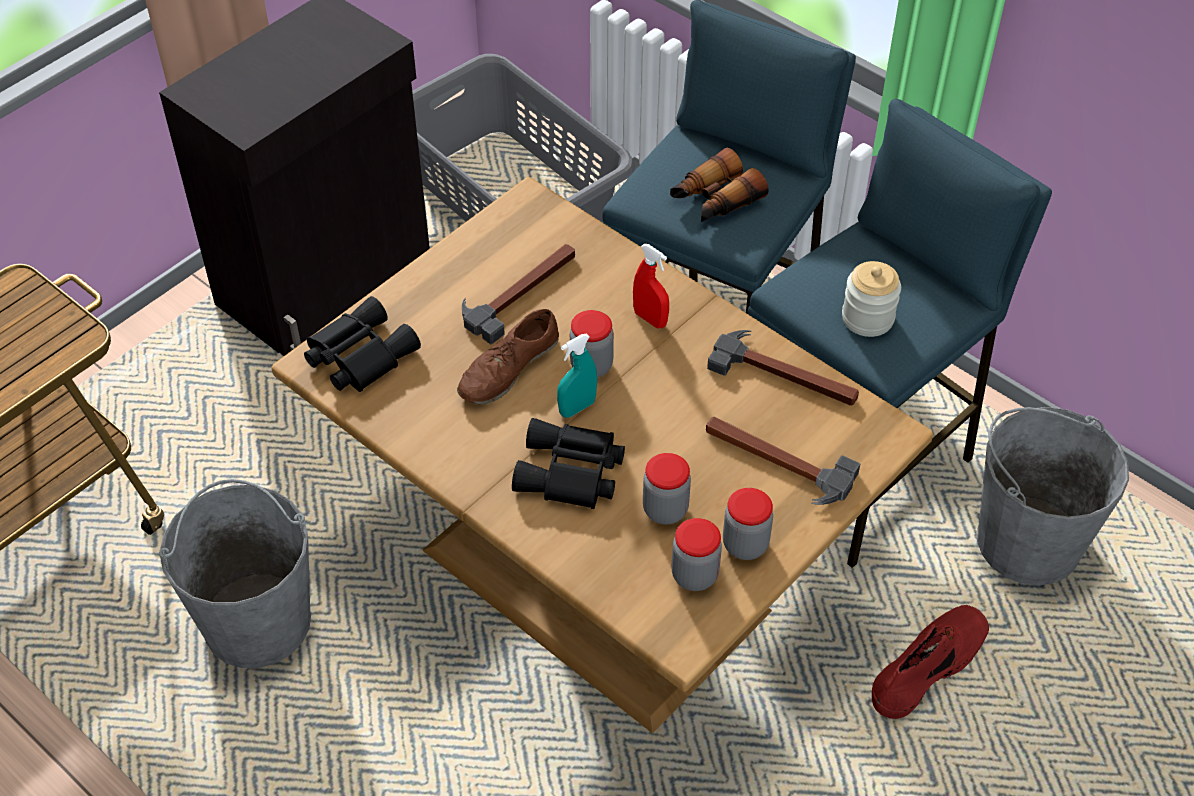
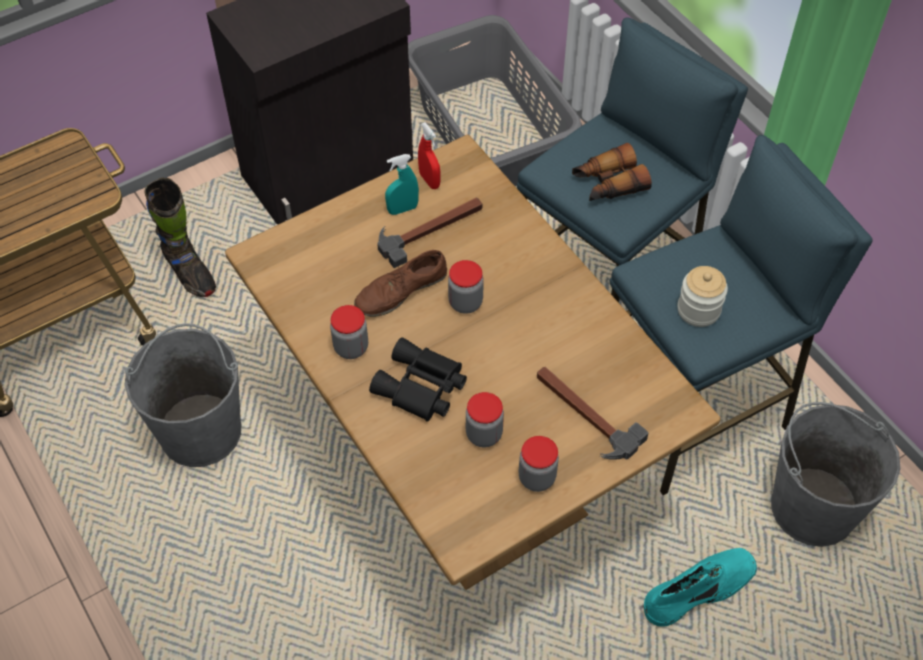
camera: 15 degrees right, 5 degrees up
black binoculars [304,296,421,392] -> none
turquoise spray bottle [557,334,597,418] -> turquoise spray bottle moved to [385,154,419,215]
red spray bottle [633,244,669,328] -> red spray bottle moved to [418,122,440,189]
jar [672,518,722,591] -> jar moved to [330,305,368,359]
hammer [707,330,859,406] -> none
red boot [872,605,989,719] -> turquoise boot [644,548,757,627]
none -> black boot [144,178,216,297]

